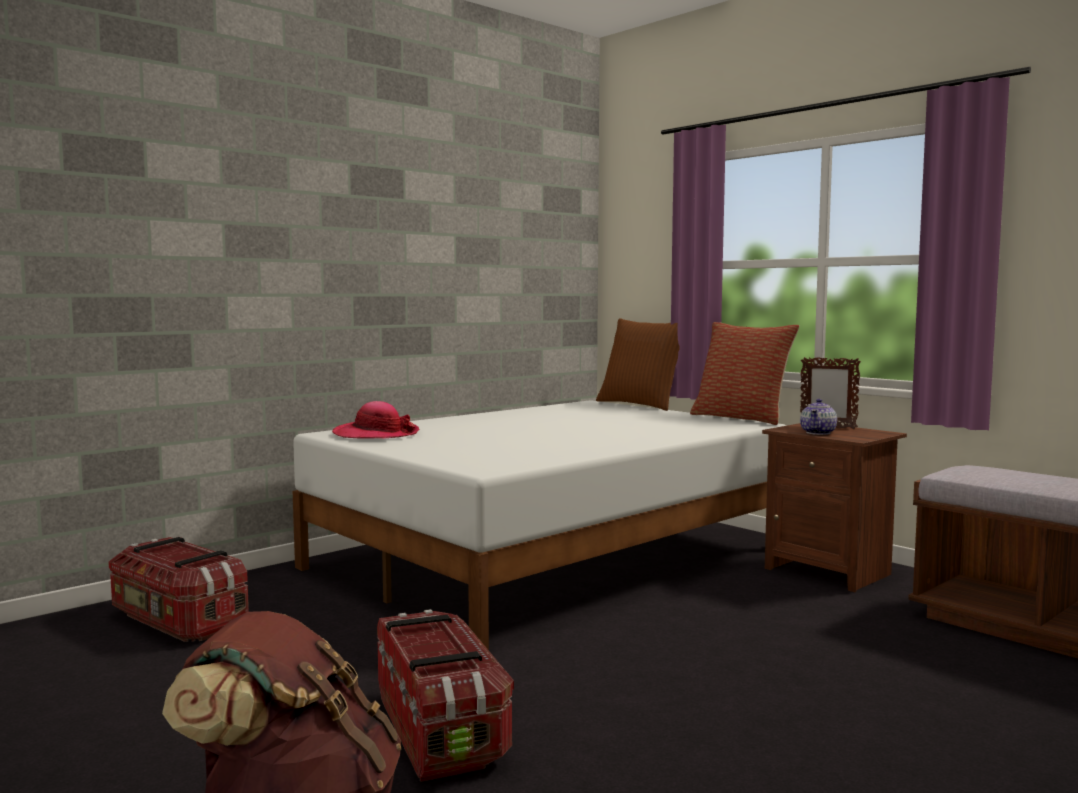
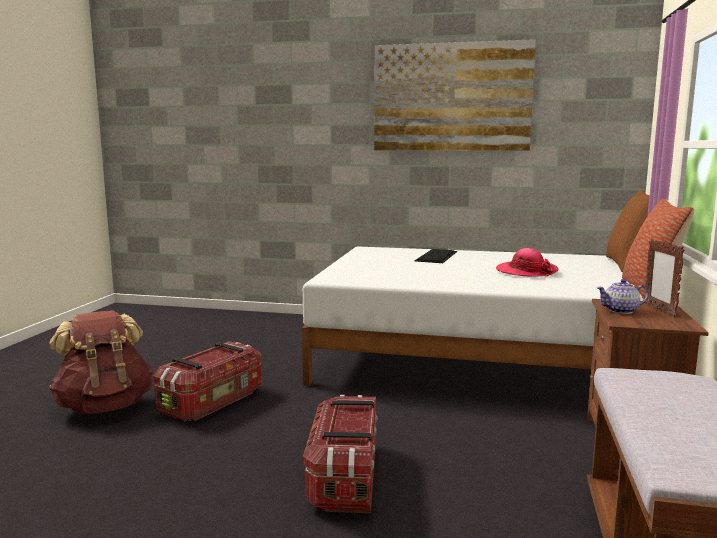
camera: 55 degrees right, 5 degrees up
storage box [108,537,249,642] -> storage box moved to [303,395,377,513]
hat [332,401,419,439] -> hat moved to [496,248,558,277]
none -> picture [374,39,536,151]
none -> keyboard [415,249,457,263]

